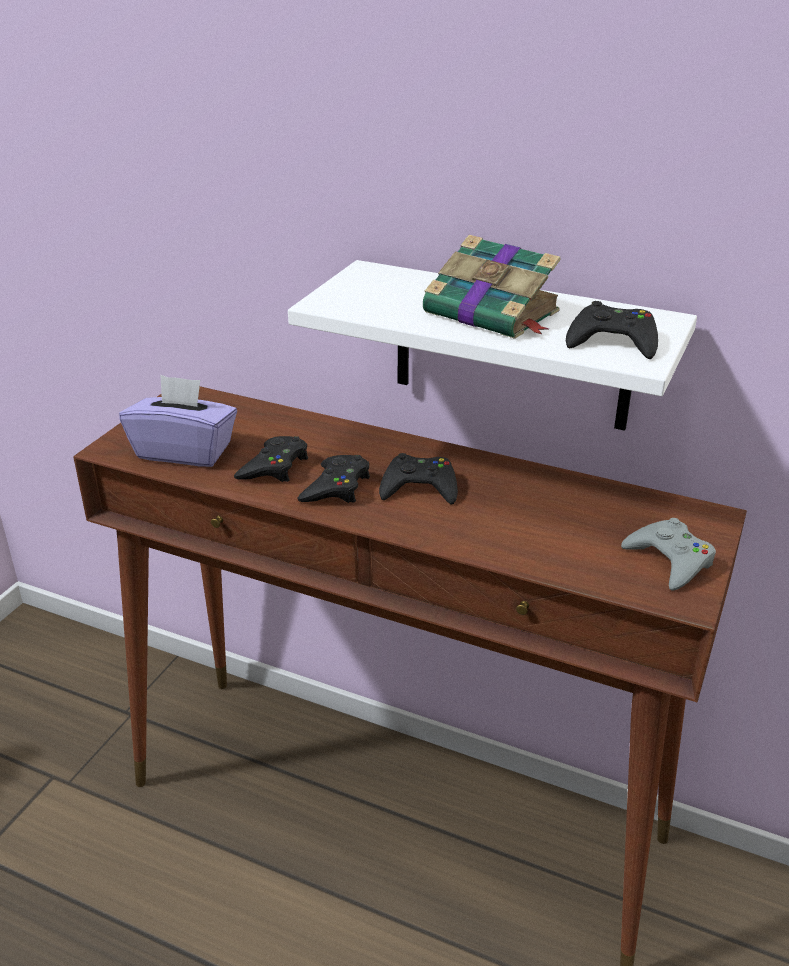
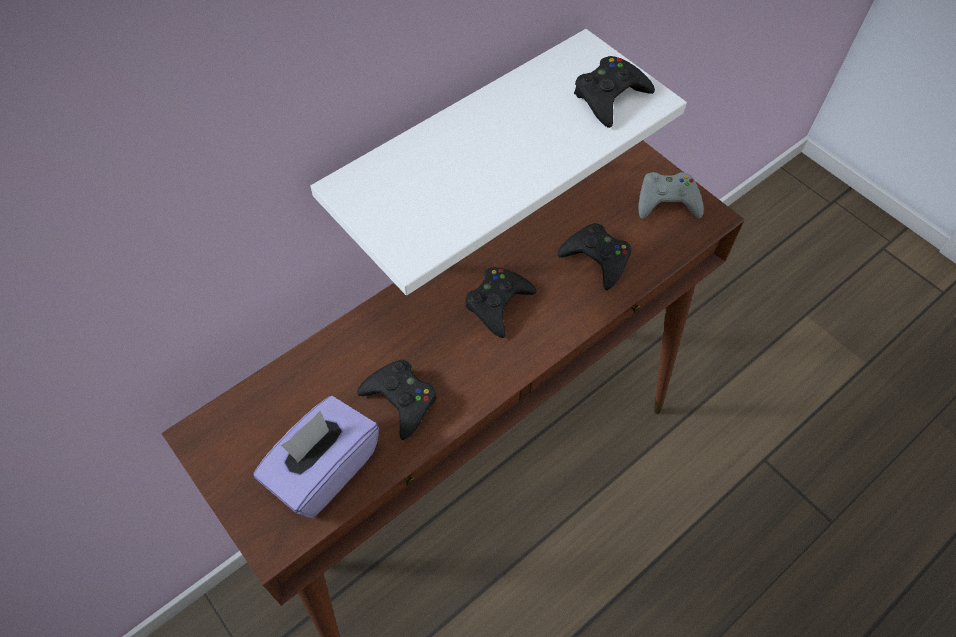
camera: 65 degrees left, 25 degrees up
black game controller [297,455,370,503] -> black game controller moved to [558,223,632,290]
book [423,235,561,339] -> none

